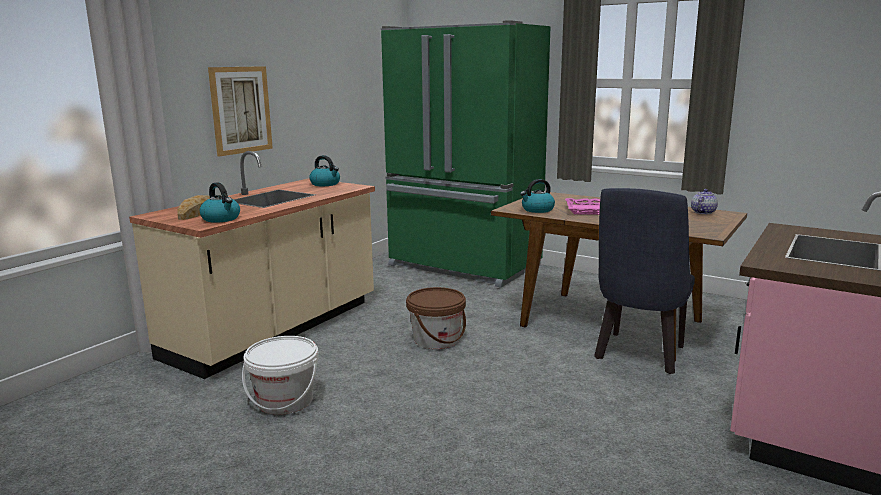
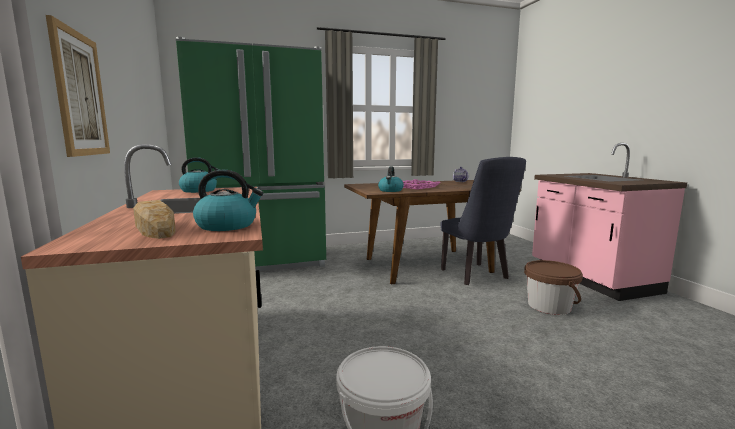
camera: 50 degrees left, 5 degrees down
brown bucket [406,287,466,349] -> brown bucket moved to [524,260,583,315]

